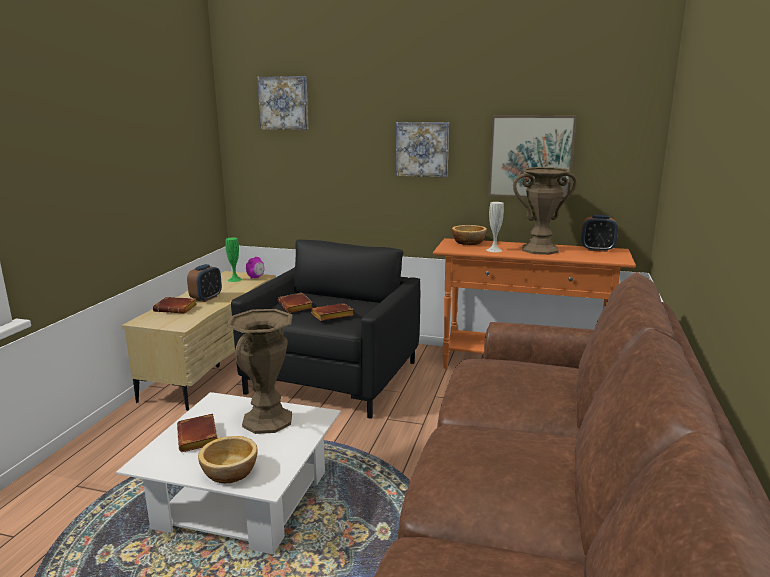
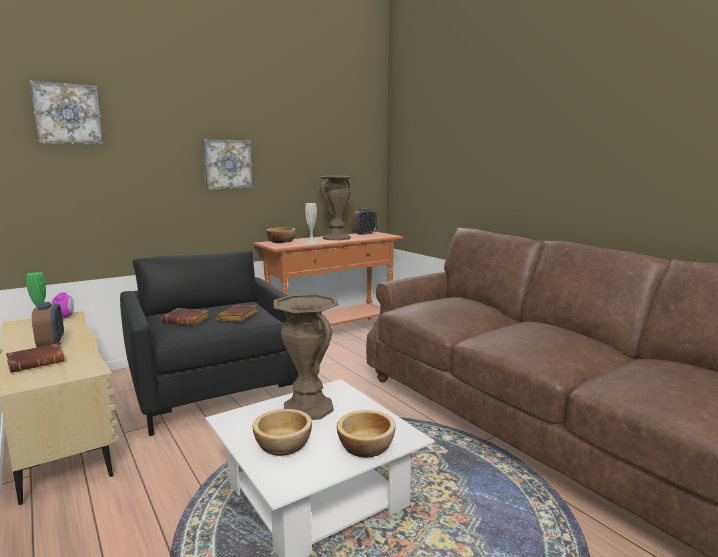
camera: 50 degrees left, 5 degrees down
brown book [177,413,218,452] -> bowl [253,409,312,456]
picture [488,115,577,199] -> none

